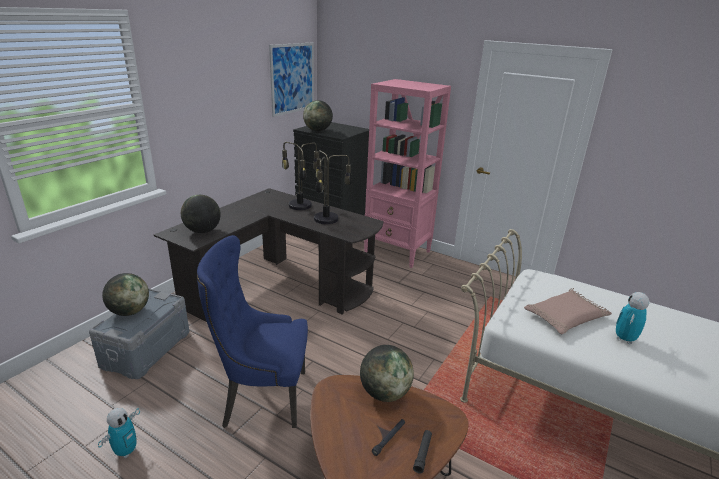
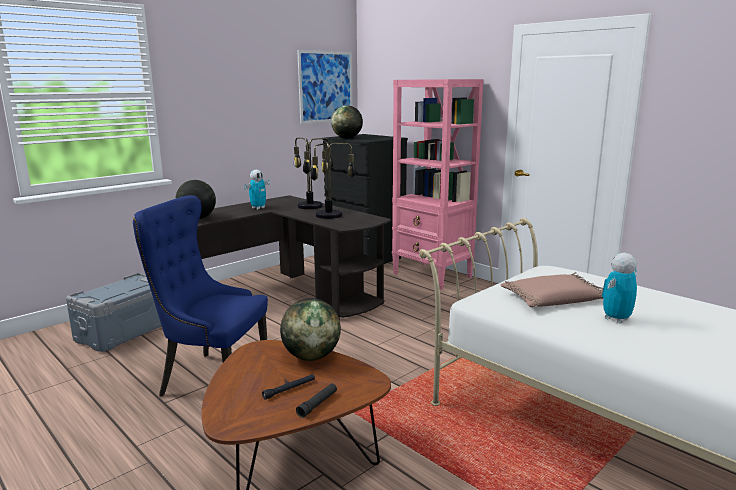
camera: 15 degrees right, 10 degrees down
toy robot [98,408,140,458] -> toy robot moved to [244,170,270,209]
globe [102,273,149,316] -> none

